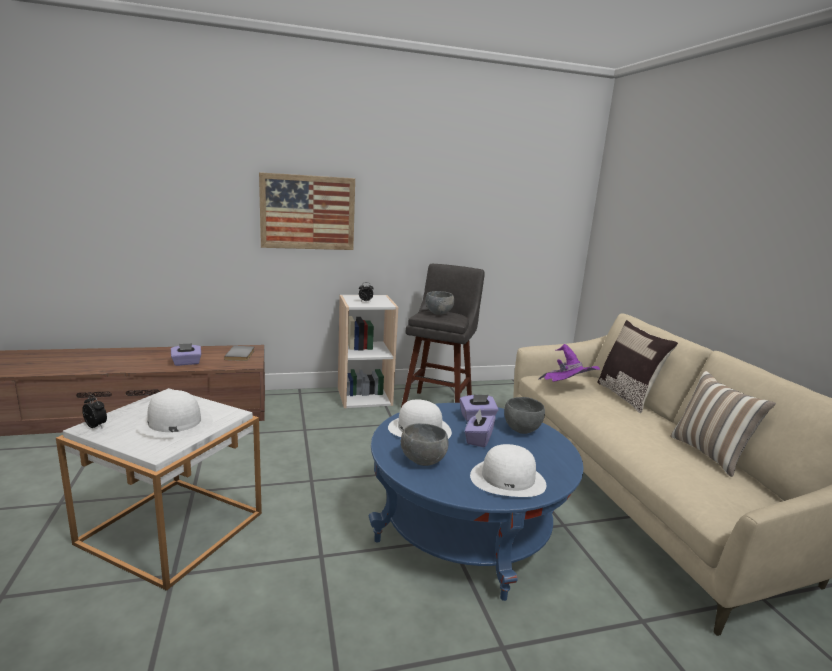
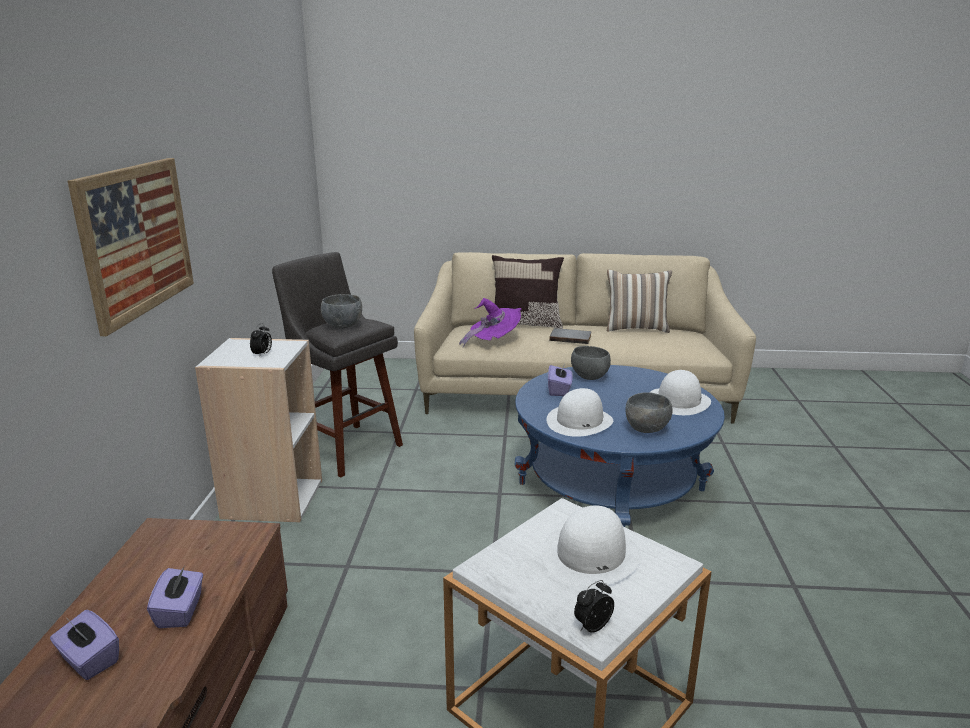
camera: 70 degrees left, 5 degrees up
grey book [224,346,255,361] -> grey book moved to [549,328,592,344]
purple tissue box [465,409,496,447] -> purple tissue box moved to [50,610,119,680]

